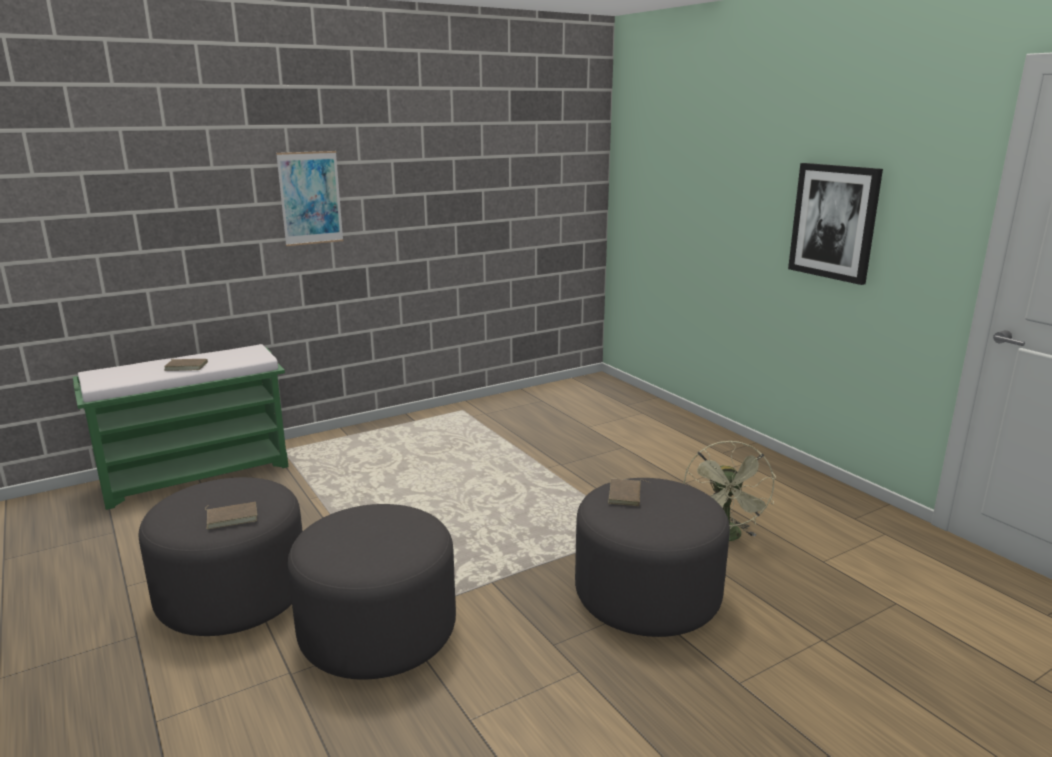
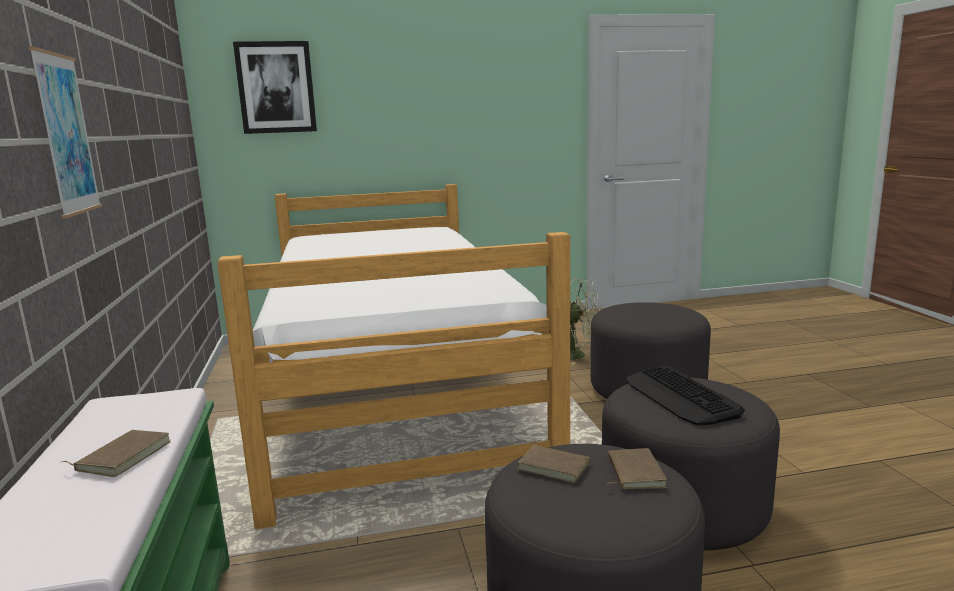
camera: 70 degrees left, 5 degrees down
brown book [608,478,650,506] -> brown book moved to [517,440,590,483]
picture [788,163,883,285] -> picture moved to [233,41,317,134]
none -> bed [217,184,570,529]
none -> keyboard [626,366,745,426]

